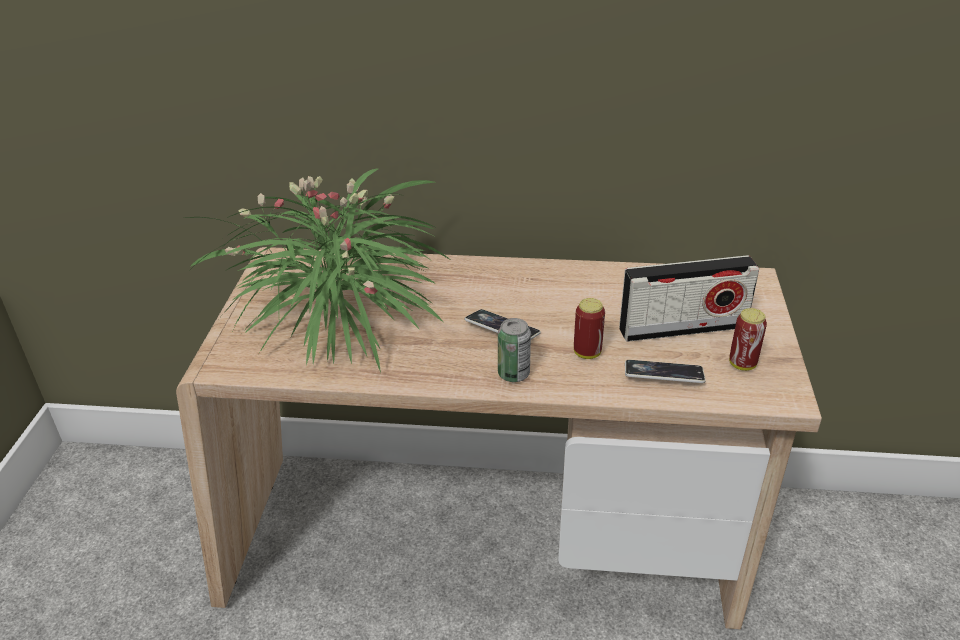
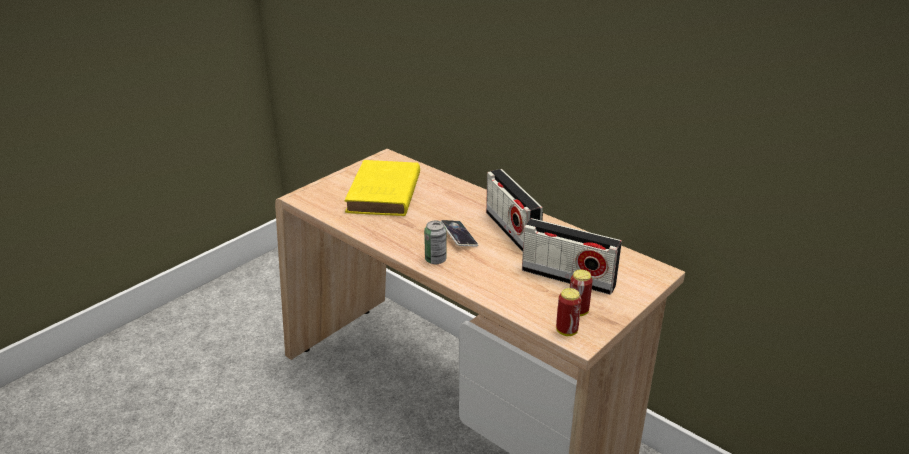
camera: 35 degrees right, 5 degrees down
potted plant [185,169,449,373] -> yellow book [344,160,420,216]
can [574,298,605,359] -> can moved to [556,288,582,336]
phone [625,360,706,383] -> none
none -> radio [486,169,543,252]

